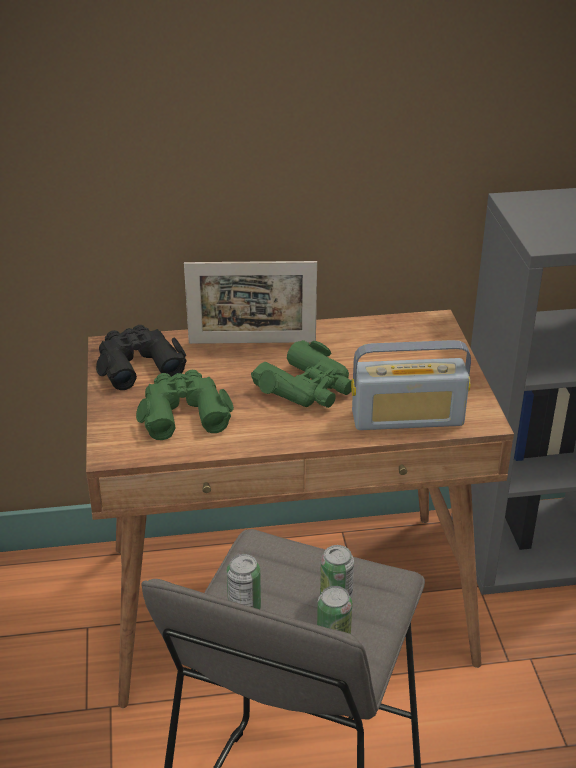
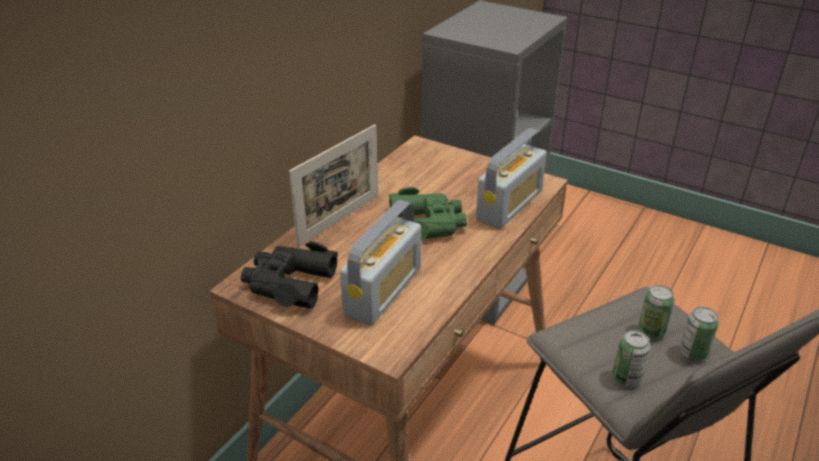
camera: 50 degrees left, 0 degrees up
green binoculars [136,370,234,440] -> radio [340,200,421,325]

